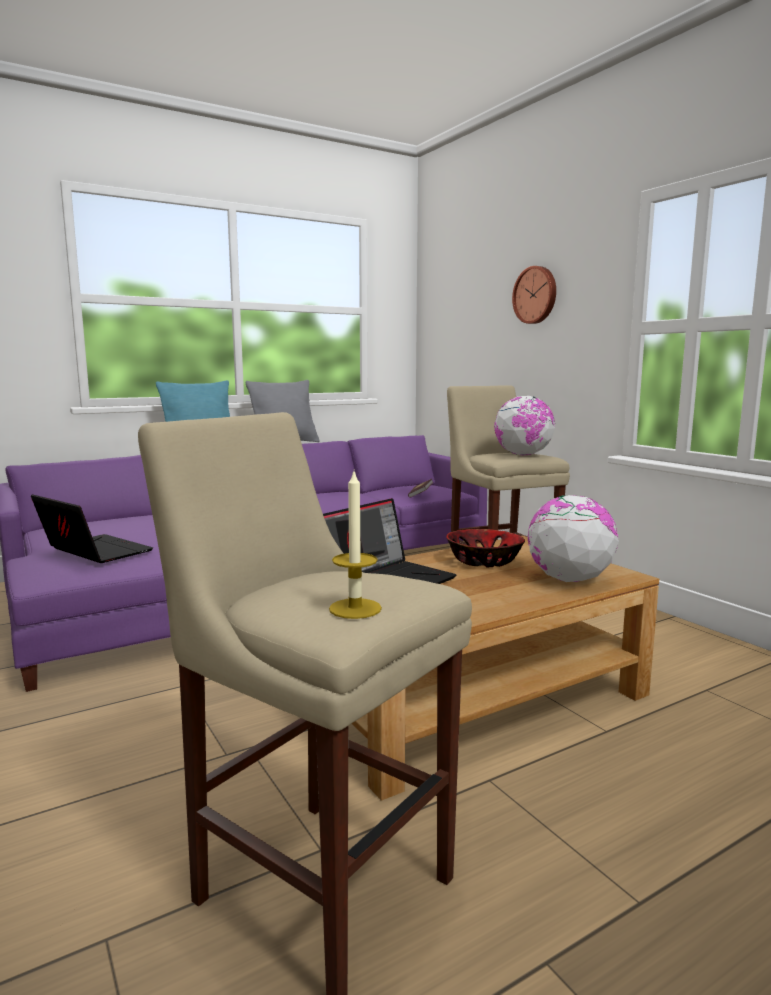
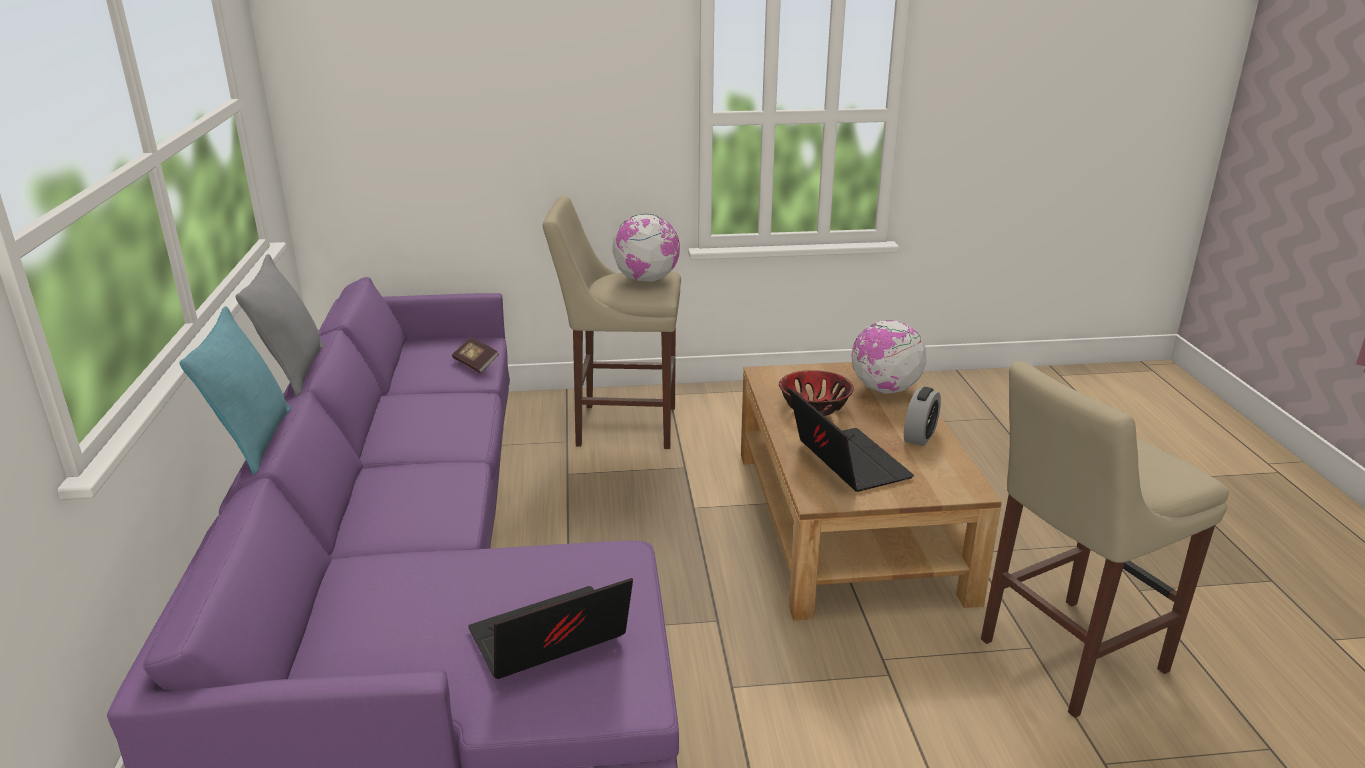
camera: 65 degrees left, 15 degrees up
candle [329,472,382,619] -> none
wall clock [512,266,556,324] -> none
none -> alarm clock [904,387,941,446]

